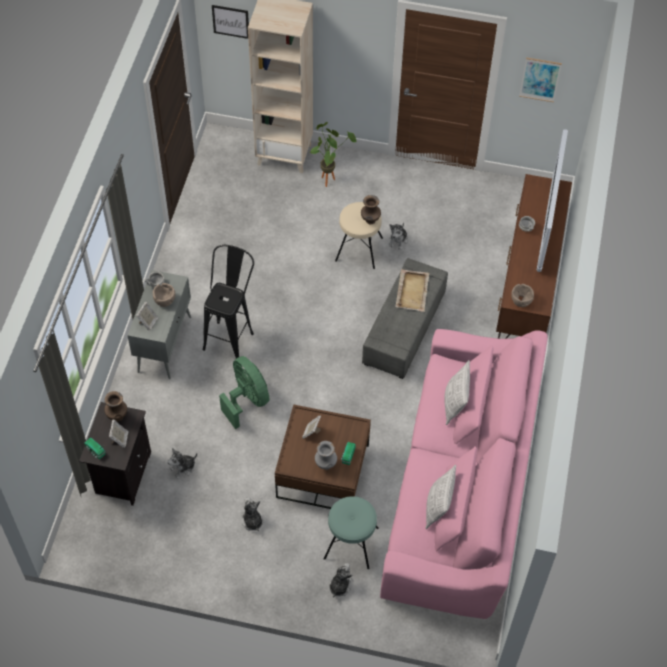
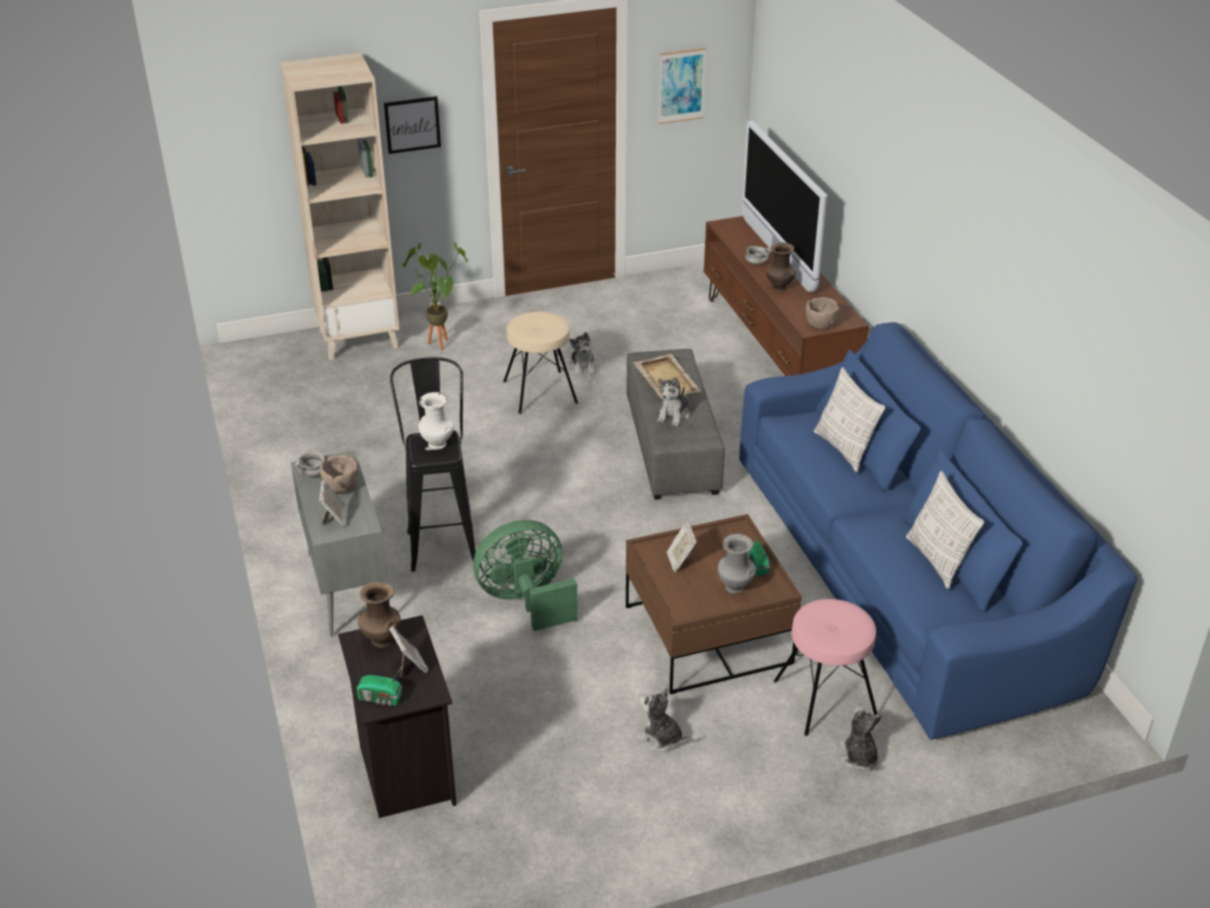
camera: 30 degrees left, 20 degrees down
plush toy [167,448,197,479] -> plush toy moved to [657,377,690,426]
picture [212,5,249,39] -> picture moved to [384,96,441,154]
green fan [219,356,269,429] -> green fan turned 45 degrees counterclockwise [473,520,578,631]
turquoise stool [324,496,379,569] -> pink stool [774,599,877,736]
brown vase [361,195,381,225] -> brown vase moved to [766,242,796,291]
pink sofa [380,329,548,619] -> blue sofa [739,322,1137,740]
none -> white vase [418,392,454,449]

